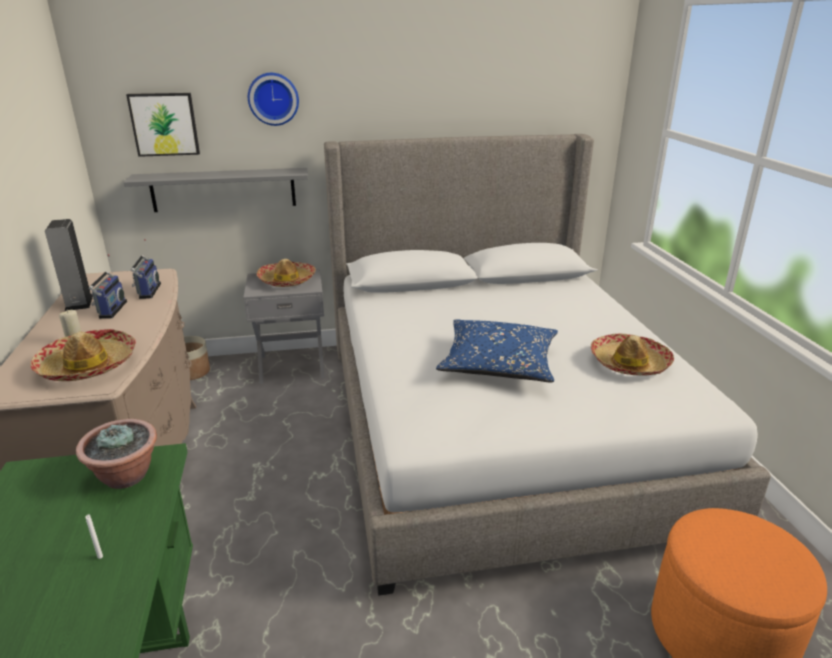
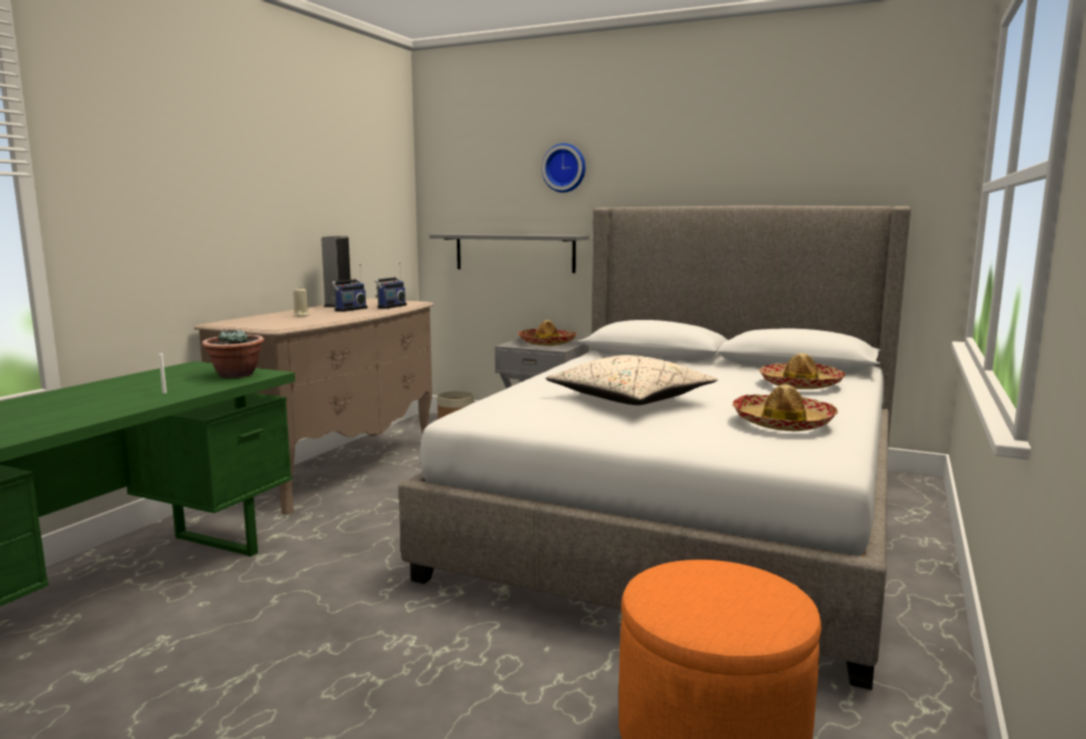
camera: 35 degrees right, 15 degrees down
hat [30,329,136,381] -> hat moved to [759,353,846,389]
picture [126,93,200,157] -> none
blue pillow [436,319,558,383] -> beige pillow [546,355,718,405]

